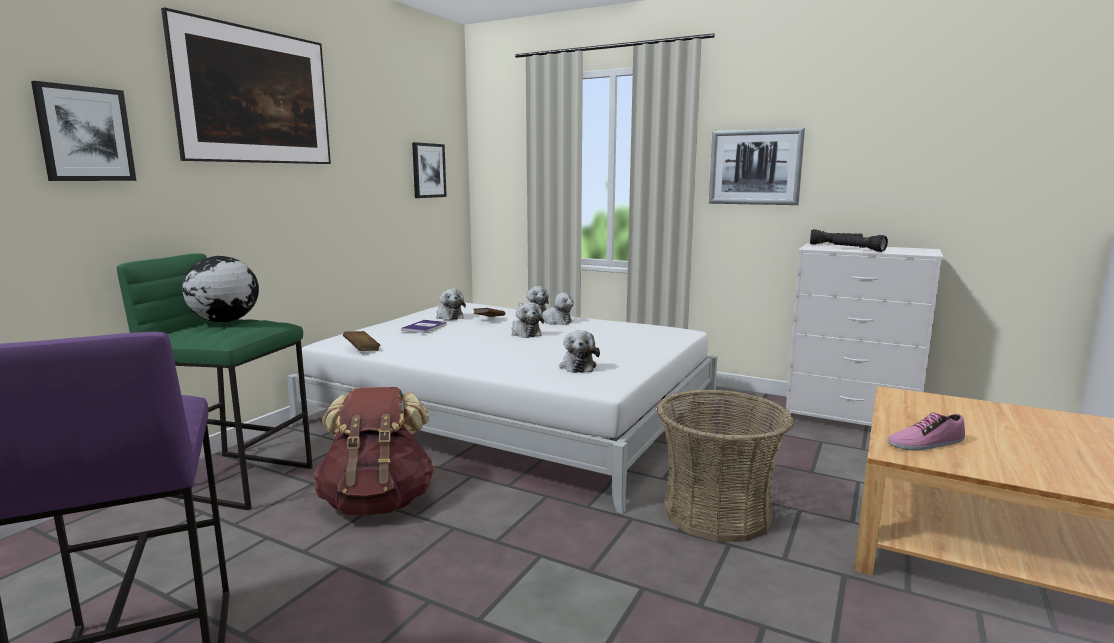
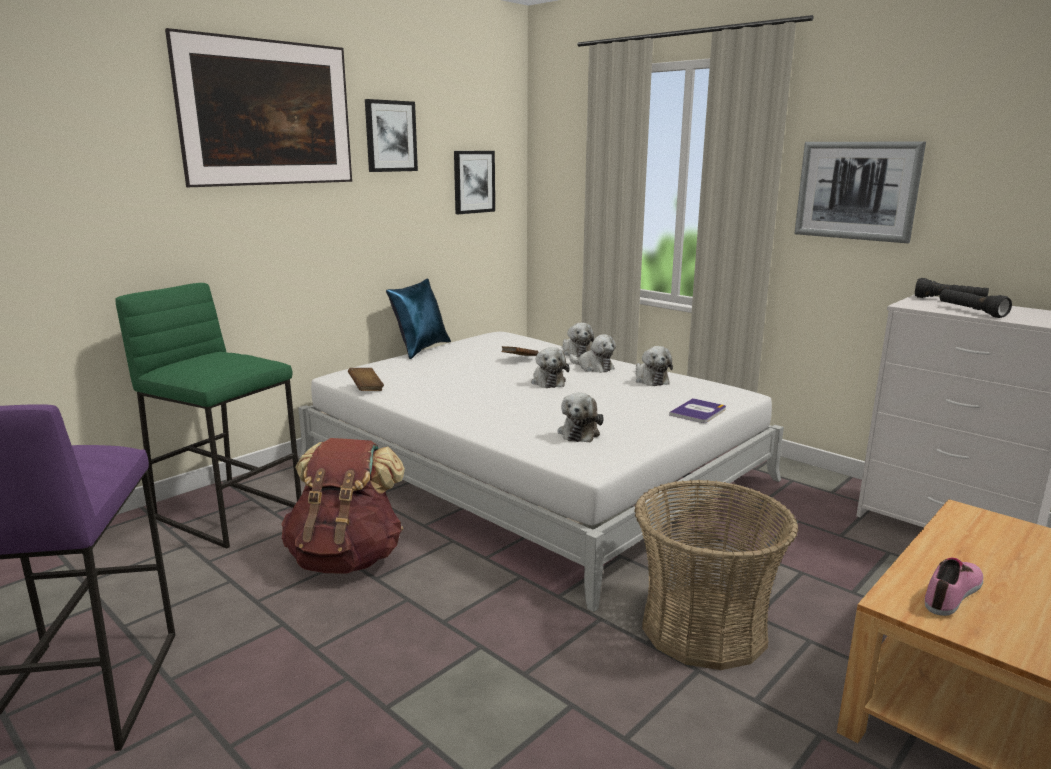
camera: 15 degrees right, 5 degrees up
picture [31,81,136,181] -> picture moved to [365,99,418,172]
globe [182,256,259,322] -> none
book [401,320,447,333] -> book moved to [669,398,726,423]
plush toy [436,289,466,320] -> plush toy moved to [636,346,673,386]
shoe [887,413,965,450] -> shoe turned 135 degrees clockwise [925,557,983,616]
none -> blue pillow [386,278,451,359]

